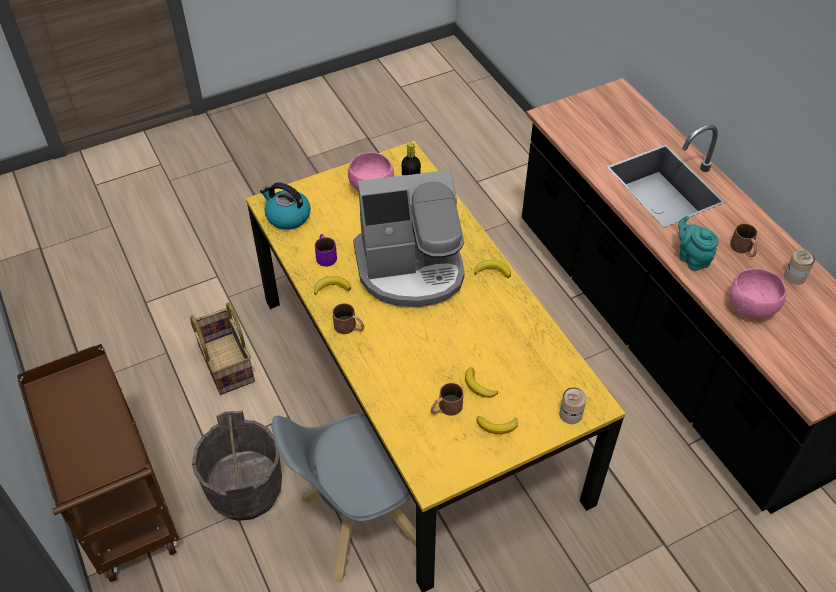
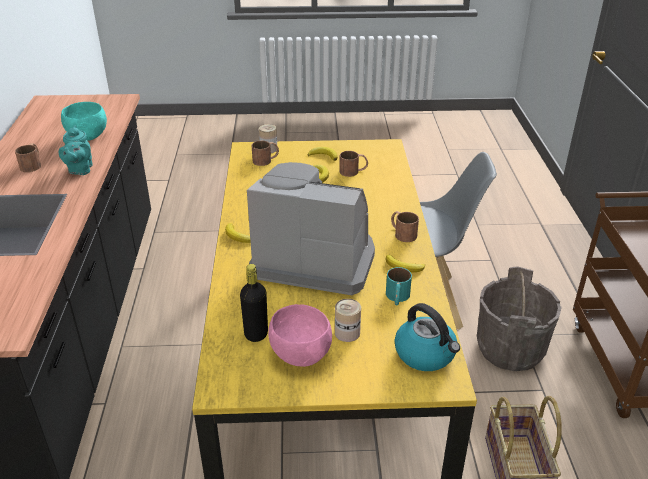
camera: 155 degrees left, 15 degrees down
purple mug [315,234,337,267] -> turquoise mug [386,267,412,305]
pink bowl [730,269,787,319] -> turquoise bowl [61,102,107,141]
can [784,249,815,285] -> can moved to [335,299,361,342]
none -> brown mug [252,141,279,166]

